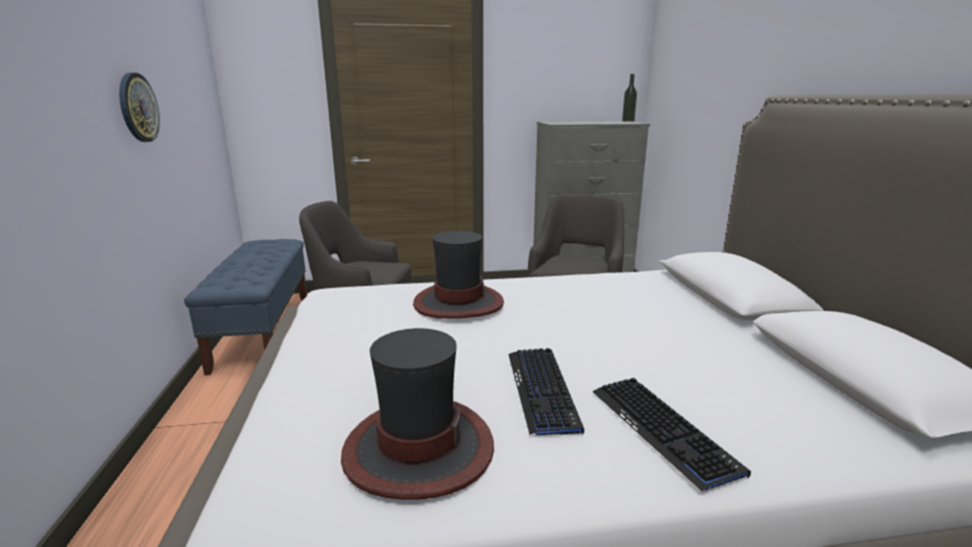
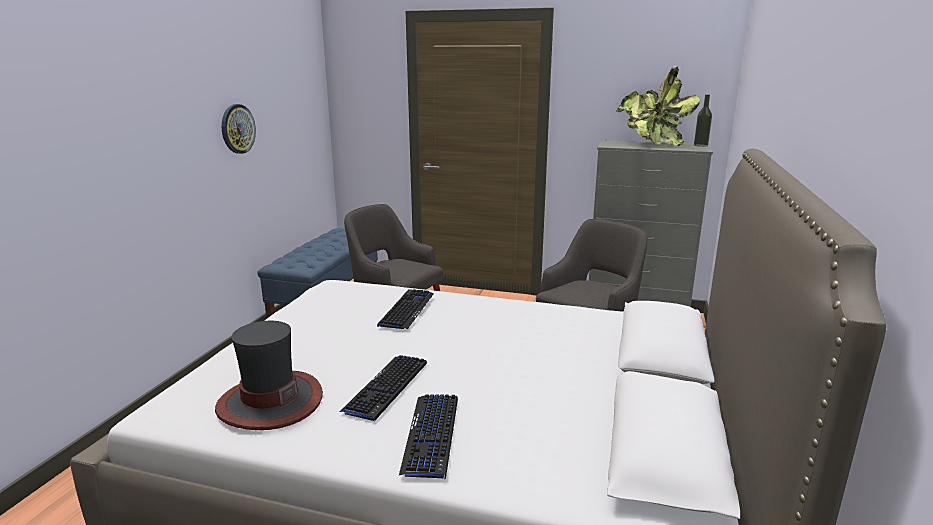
camera: 25 degrees right, 0 degrees up
hat [413,231,504,319] -> keyboard [377,289,434,329]
none -> potted plant [616,66,700,146]

